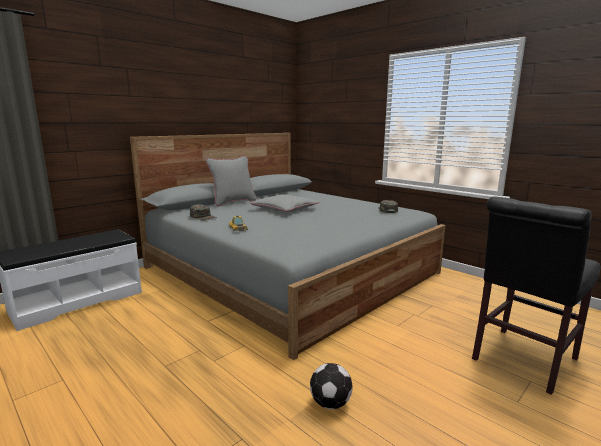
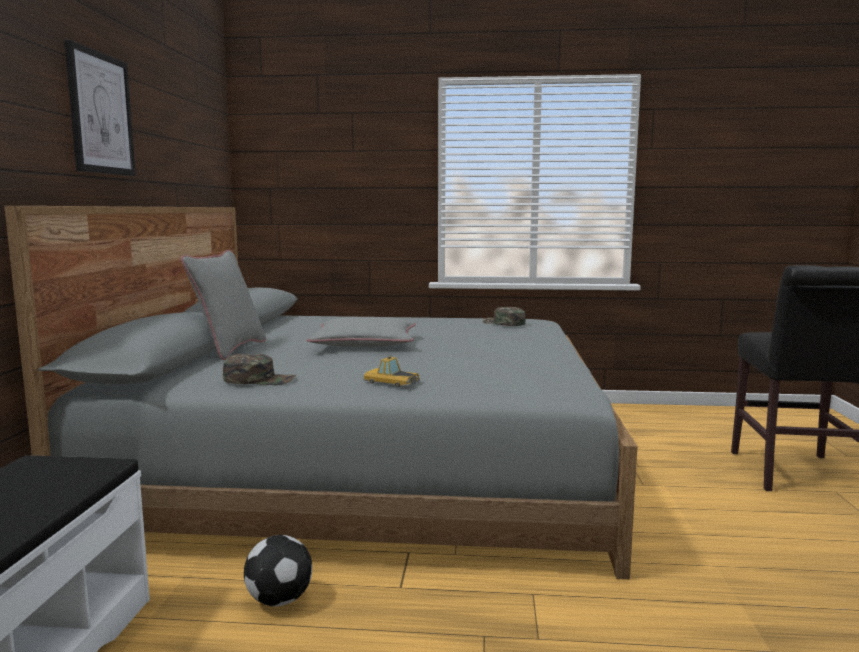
camera: 40 degrees left, 5 degrees down
football [310,363,353,409] -> football moved to [244,535,312,606]
none -> picture [65,40,136,176]

